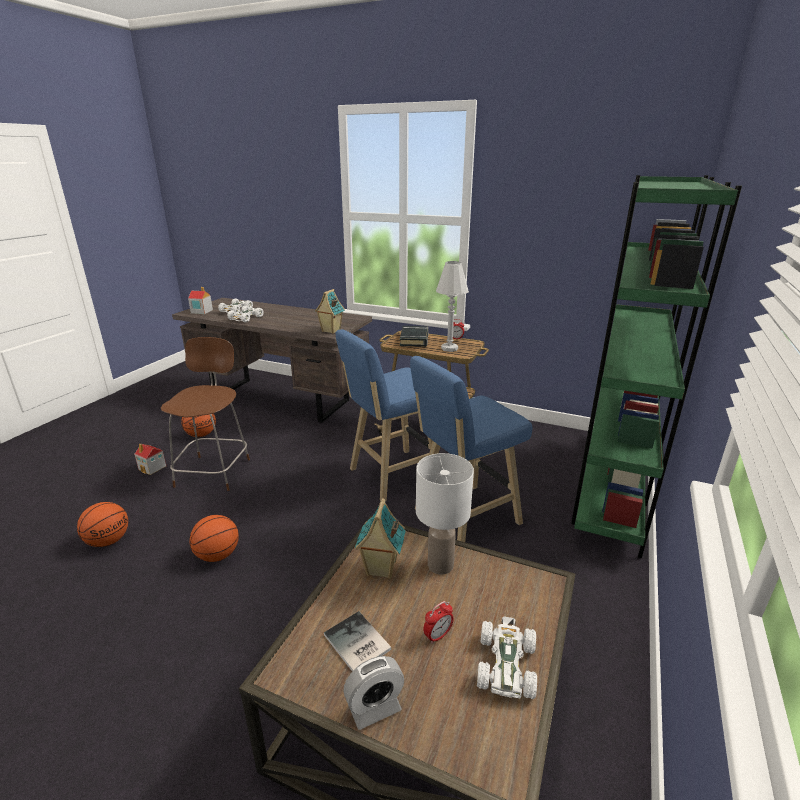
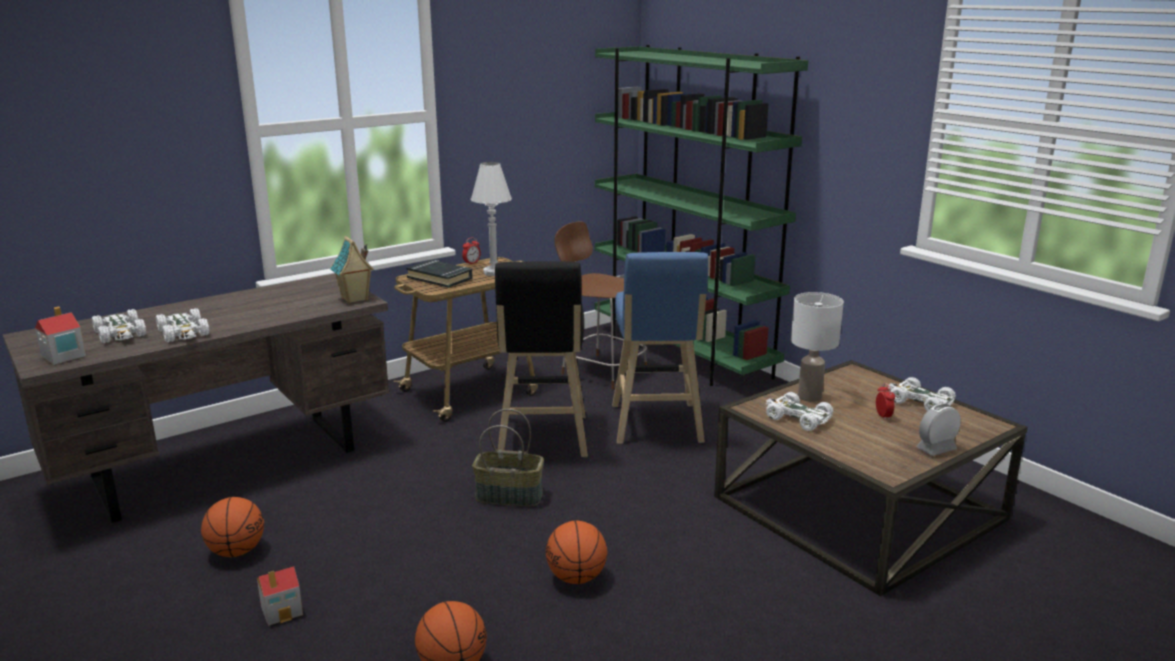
camera: 60 degrees left, 5 degrees down
brown chair [161,337,250,491] -> brown chair moved to [554,222,647,389]
book [324,611,392,671] -> none
blue stool [336,329,433,502] -> black stool [495,261,588,458]
alarm clock [343,656,404,730] -> alarm clock turned 120 degrees counterclockwise [916,404,961,456]
toy house [355,498,406,579] -> white toy car [766,392,833,431]
none -> basket [472,409,544,506]

